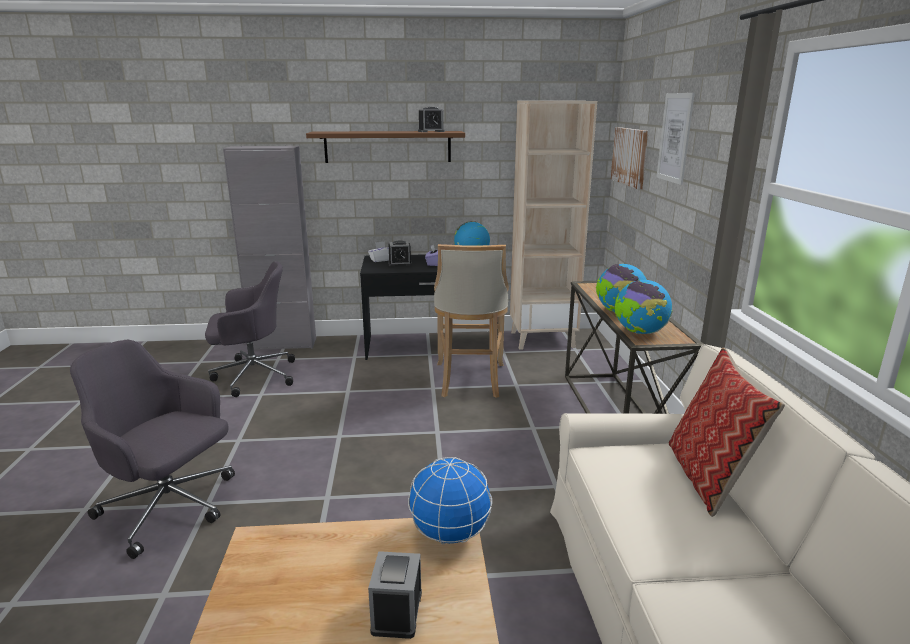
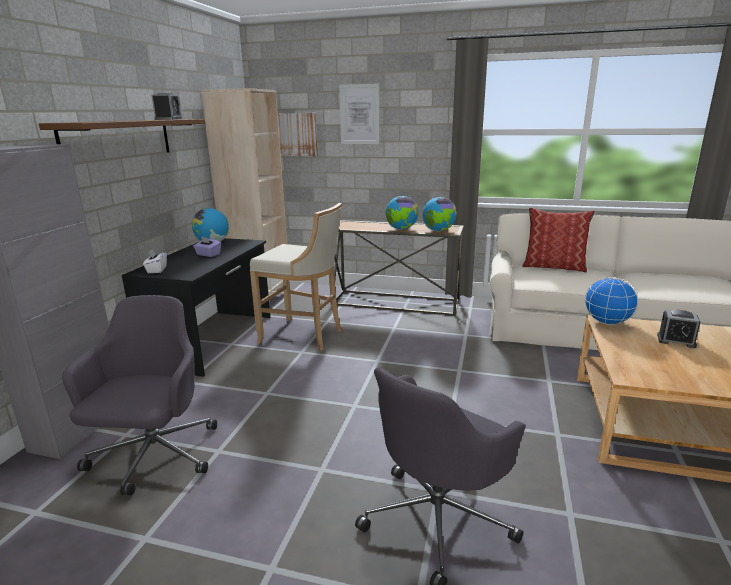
camera: 70 degrees left, 0 degrees up
alarm clock [388,240,412,266] -> none

